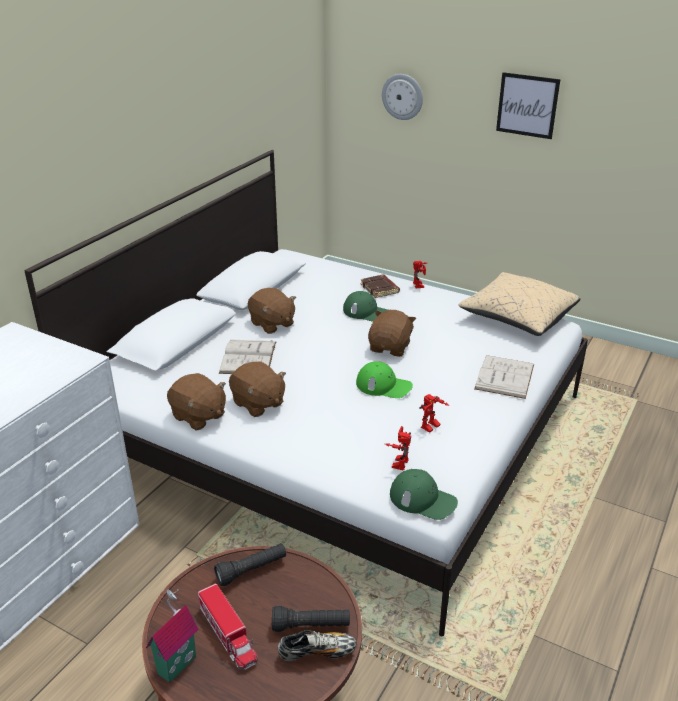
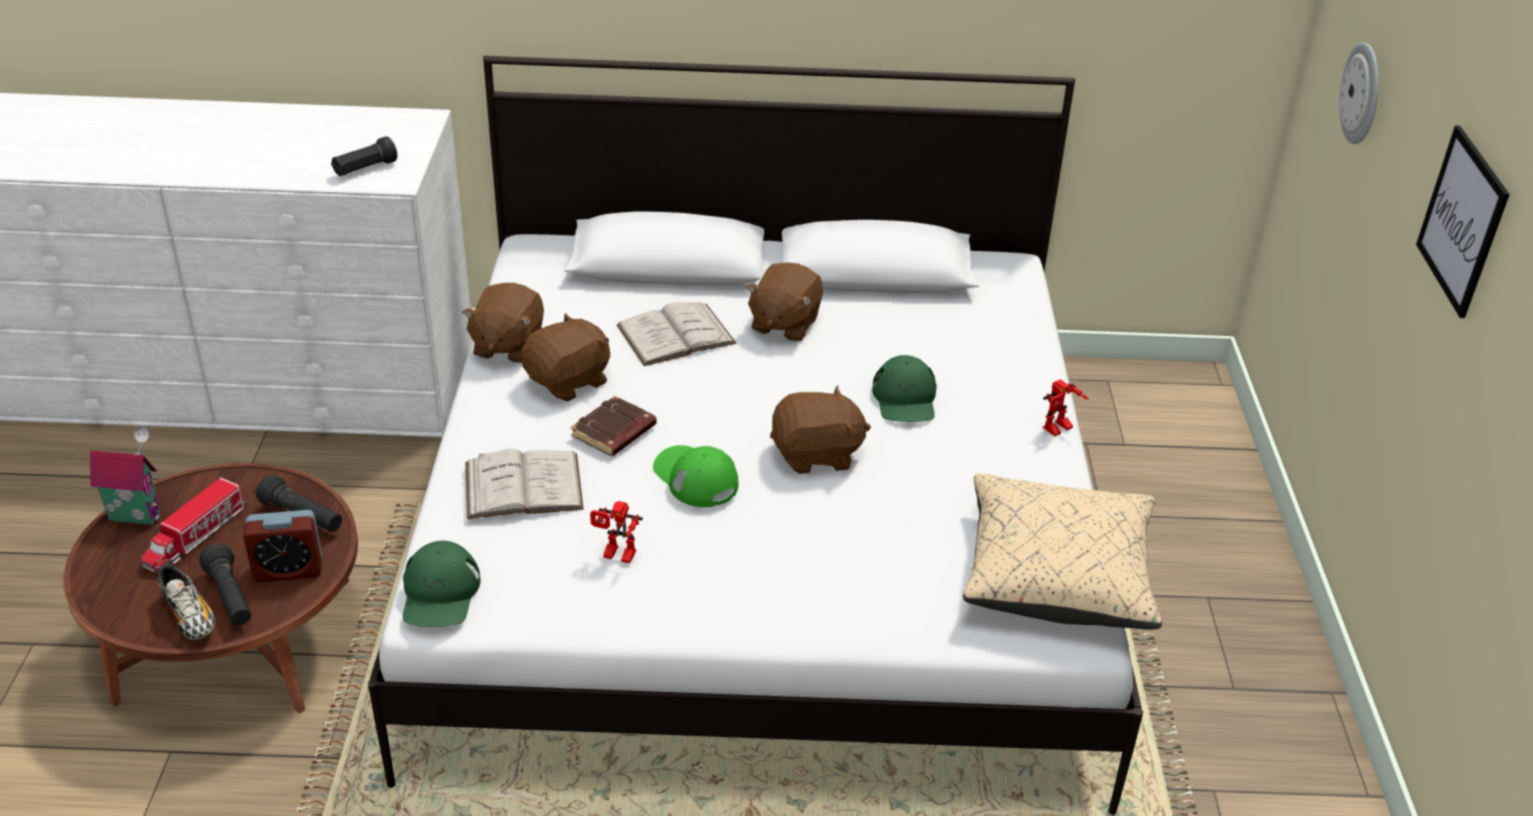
camera: 60 degrees right, 5 degrees up
brown plush toy [229,361,286,417] -> brown plush toy turned 150 degrees counterclockwise [521,313,610,402]
green cap [356,361,413,398] -> green cap turned 150 degrees clockwise [653,445,738,507]
brown book [360,275,400,298] -> brown book moved to [571,396,657,456]
toy robot [385,426,411,471] -> none
white book [474,355,534,399] -> white book moved to [465,449,584,519]
none -> alarm clock [243,510,322,583]
none -> black flashlight [331,136,397,176]

